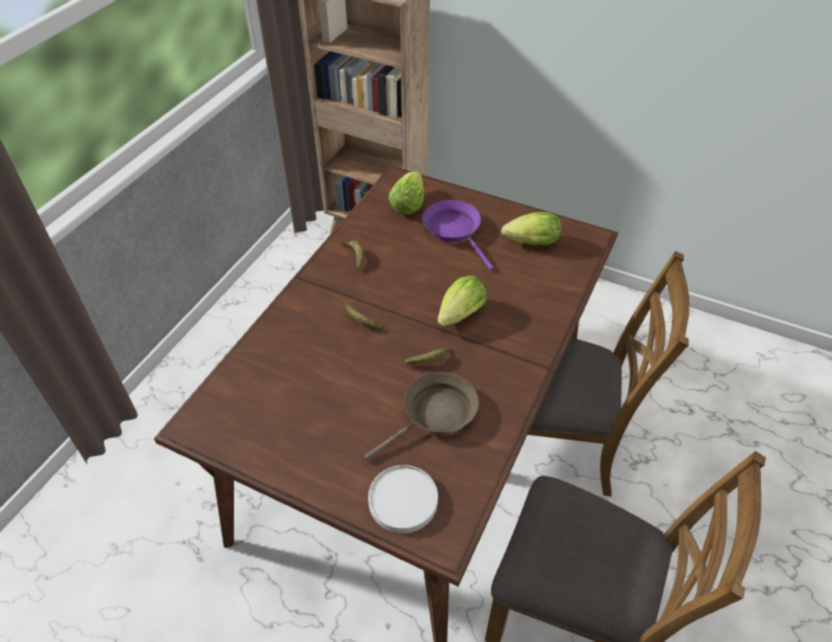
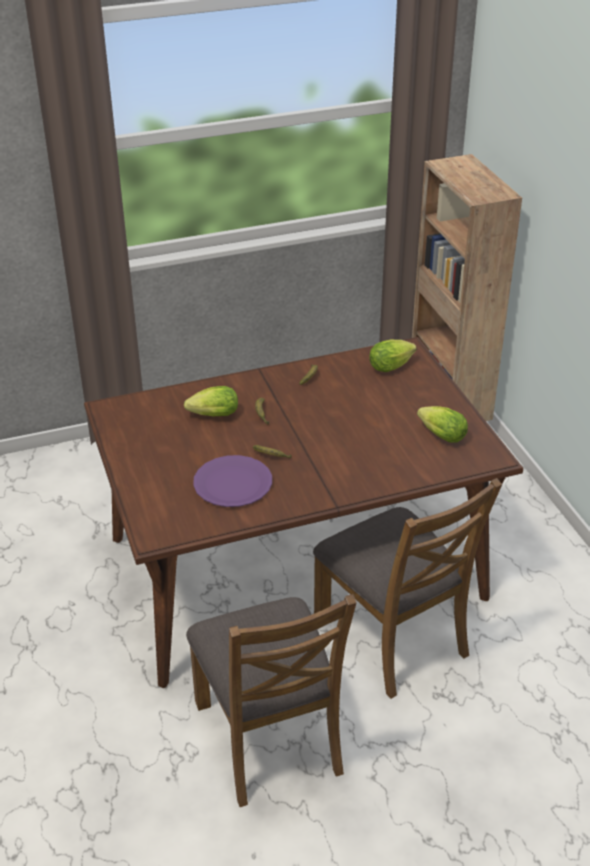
camera: 45 degrees right, 10 degrees down
brown frying pan [364,372,479,461] -> purple plate [193,455,272,507]
white plate [368,465,438,533] -> none
purple frying pan [423,200,494,271] -> none
lettuce [437,276,487,326] -> lettuce moved to [184,386,238,416]

